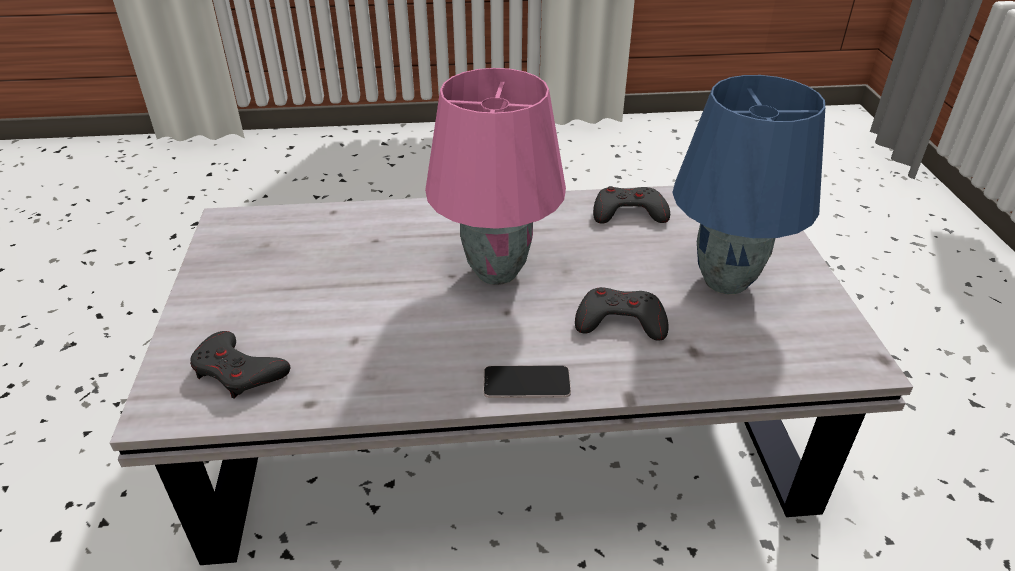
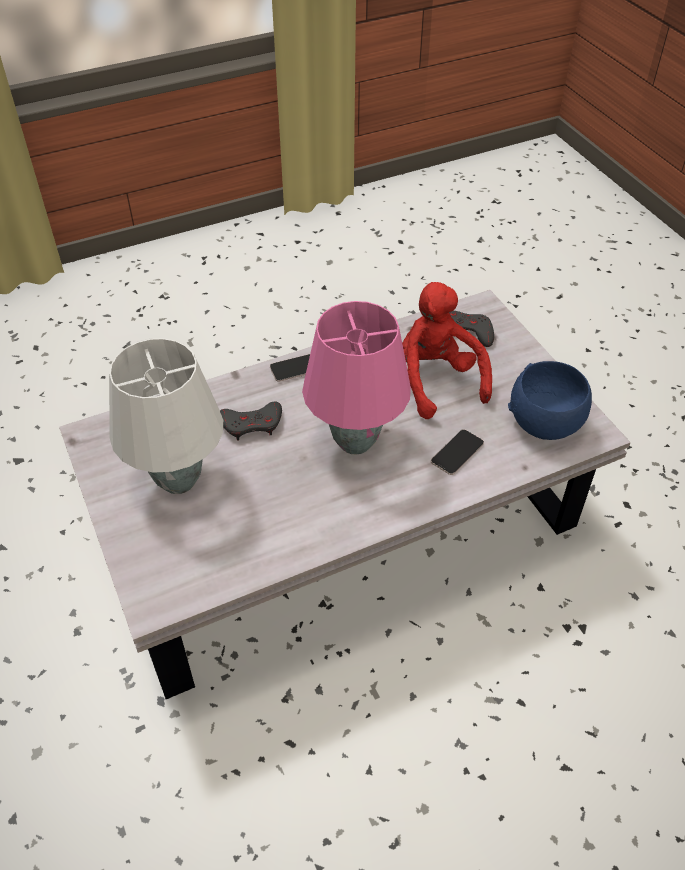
camera: 160 degrees right, 10 degrees up
grey game controller [593,186,670,223] -> none
blue table lamp [672,75,825,294] -> white table lamp [109,338,223,494]
none -> red plush toy [402,282,492,419]
none -> phone [431,429,484,475]
none -> blue bowl [508,361,592,440]

